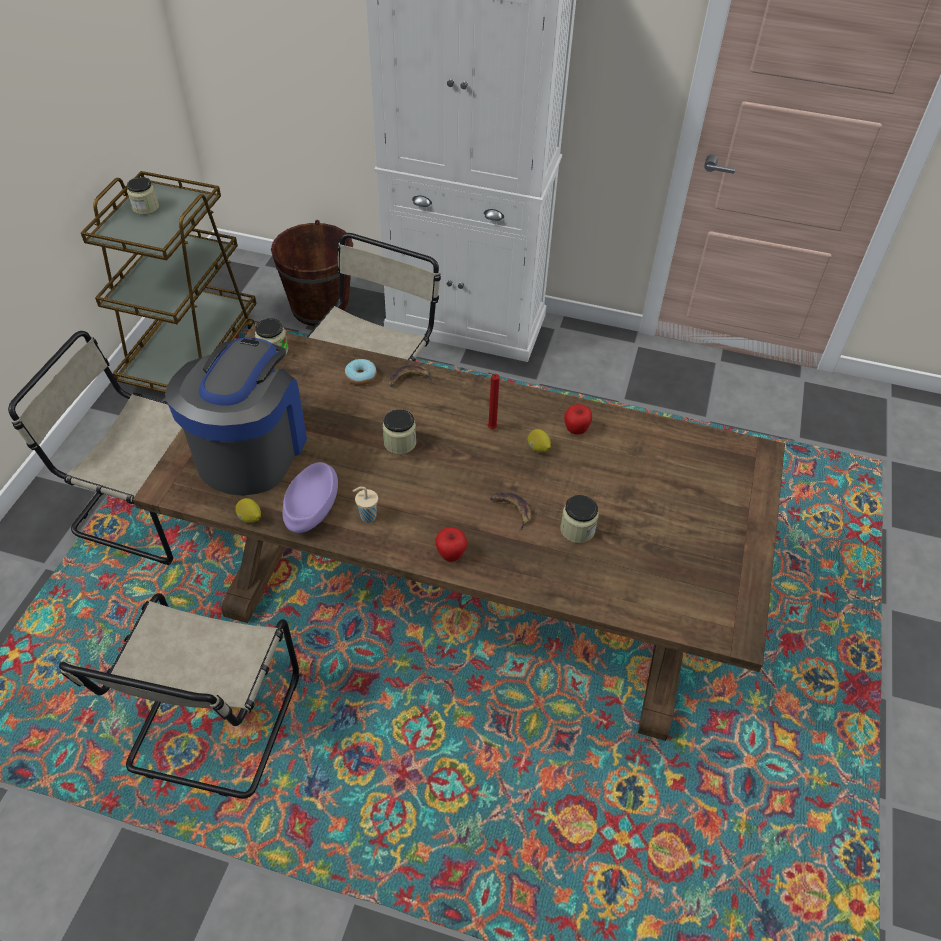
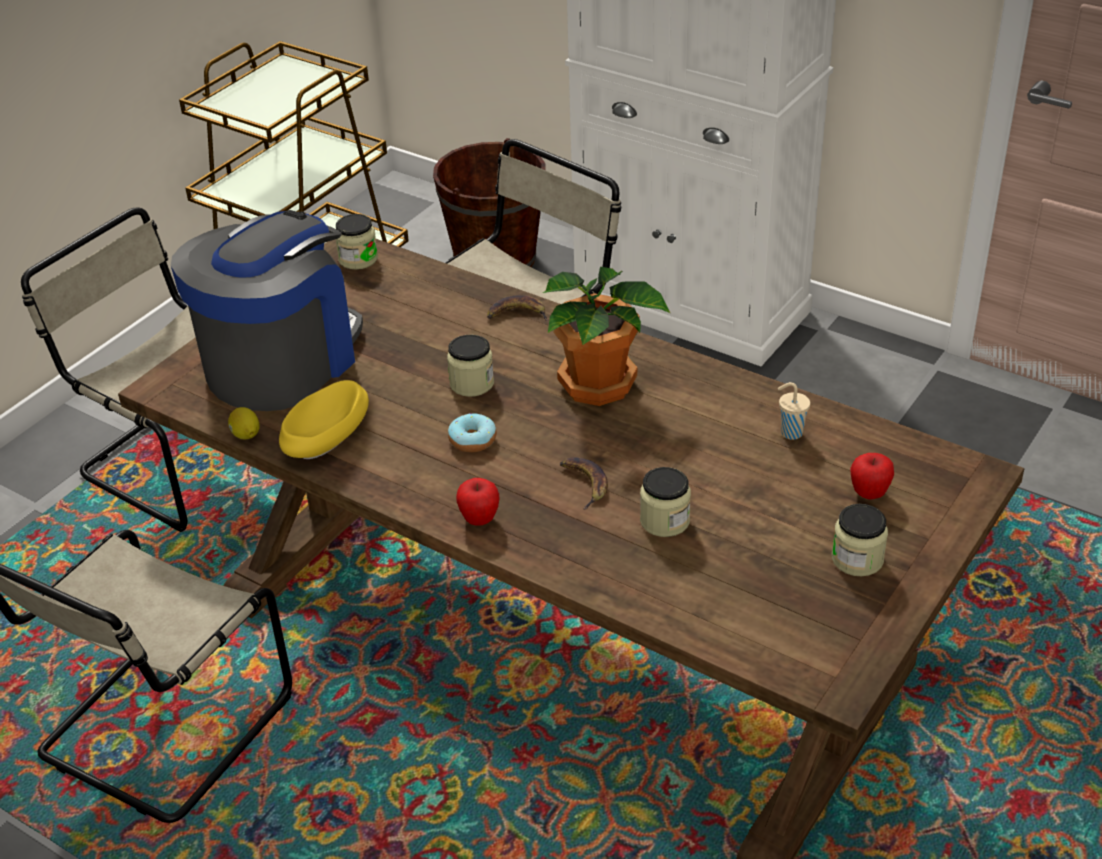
camera: 20 degrees right, 10 degrees down
jar [127,177,159,215] -> jar moved to [832,504,888,576]
purple bowl [283,462,338,533] -> yellow bowl [279,380,369,459]
donut [345,359,377,385] -> donut moved to [448,413,497,452]
beige cup [352,486,378,523] -> beige cup moved to [778,382,810,440]
red candle [488,372,500,429] -> potted plant [543,267,670,406]
lemon [528,429,551,452] -> none
apple [564,404,592,435] -> apple moved to [850,453,894,499]

